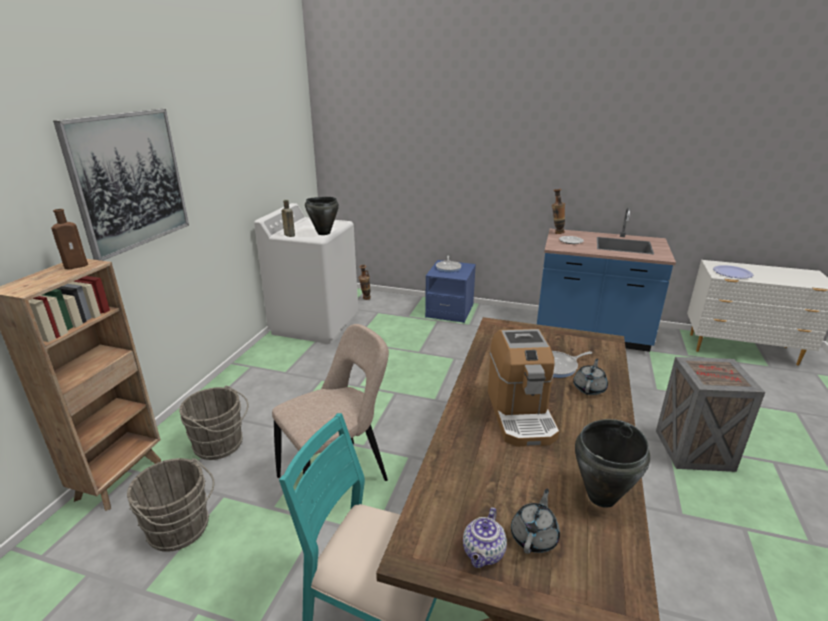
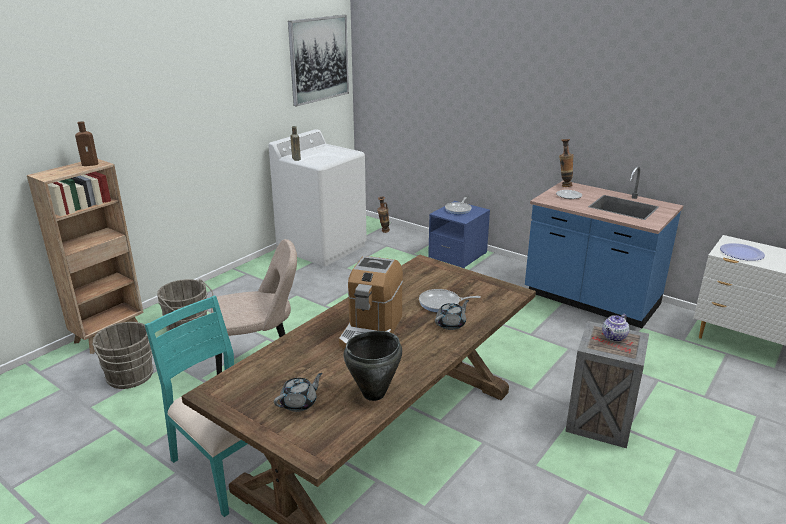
camera: 20 degrees right, 0 degrees up
picture [53,109,189,261] -> picture moved to [288,15,349,106]
black cooking pot [305,197,339,235] -> none
teapot [463,507,507,568] -> teapot moved to [602,314,629,342]

